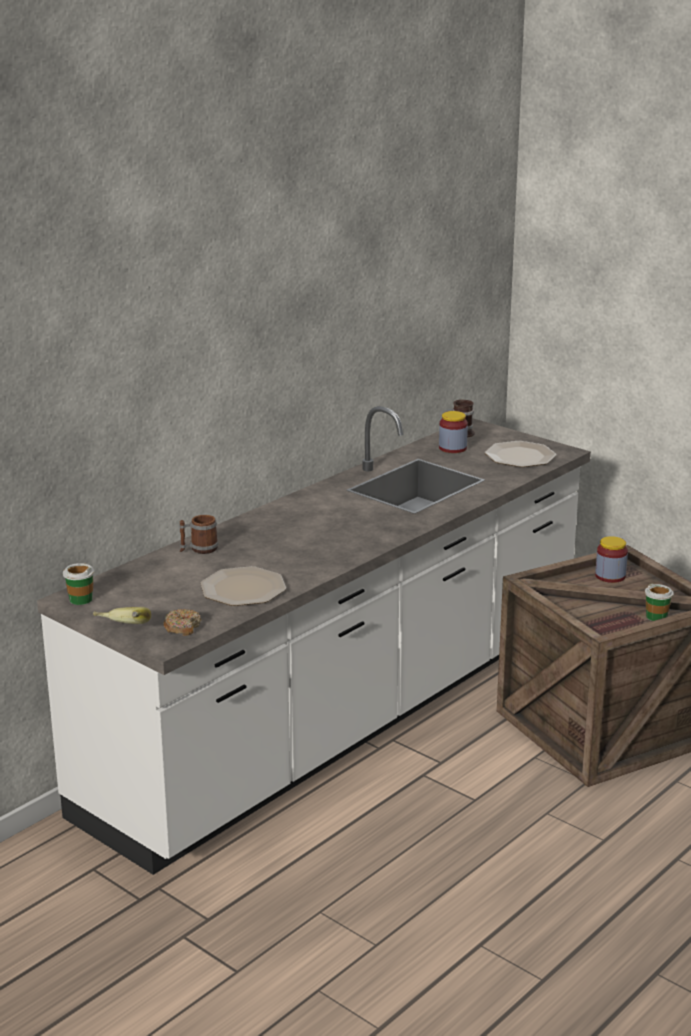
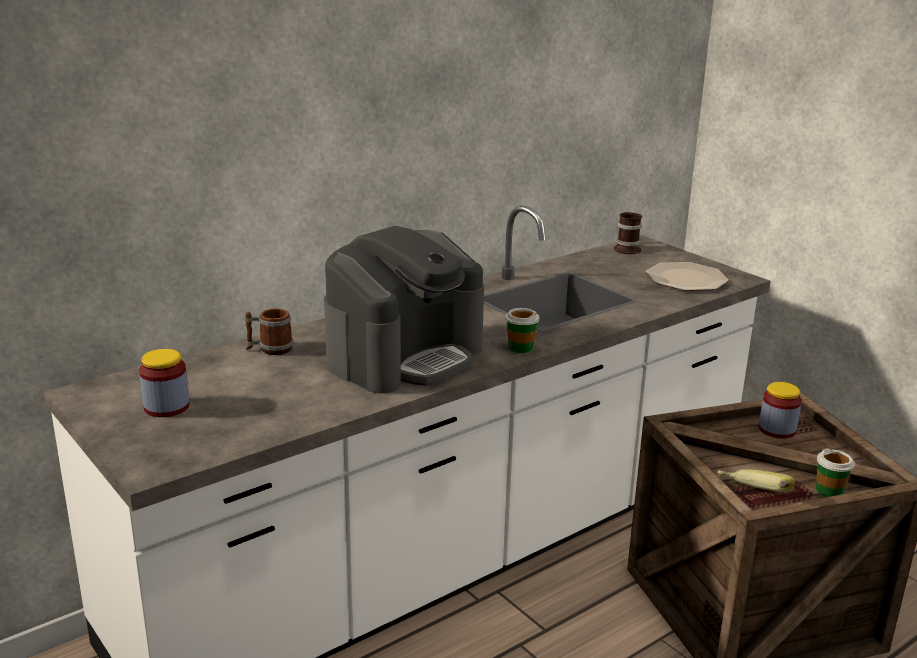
camera: 10 degrees right, 0 degrees up
cup [63,563,95,605] -> cup moved to [505,308,540,353]
banana [93,607,151,624] -> banana moved to [717,469,795,493]
donut [164,609,201,636] -> none
plate [201,566,286,606] -> none
jar [439,411,468,453] -> jar moved to [139,349,189,417]
none -> coffee machine [324,226,484,393]

